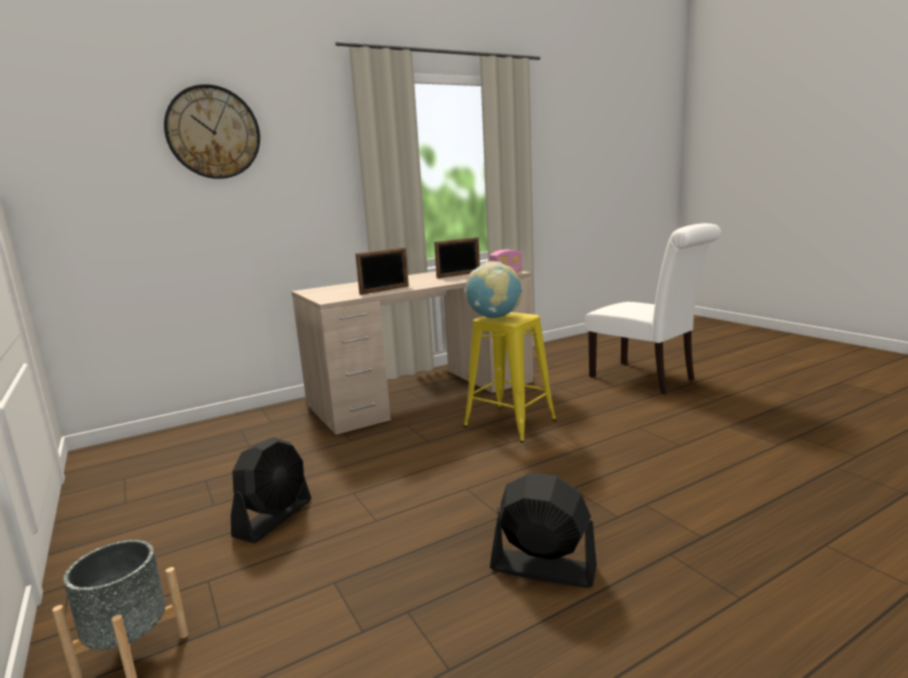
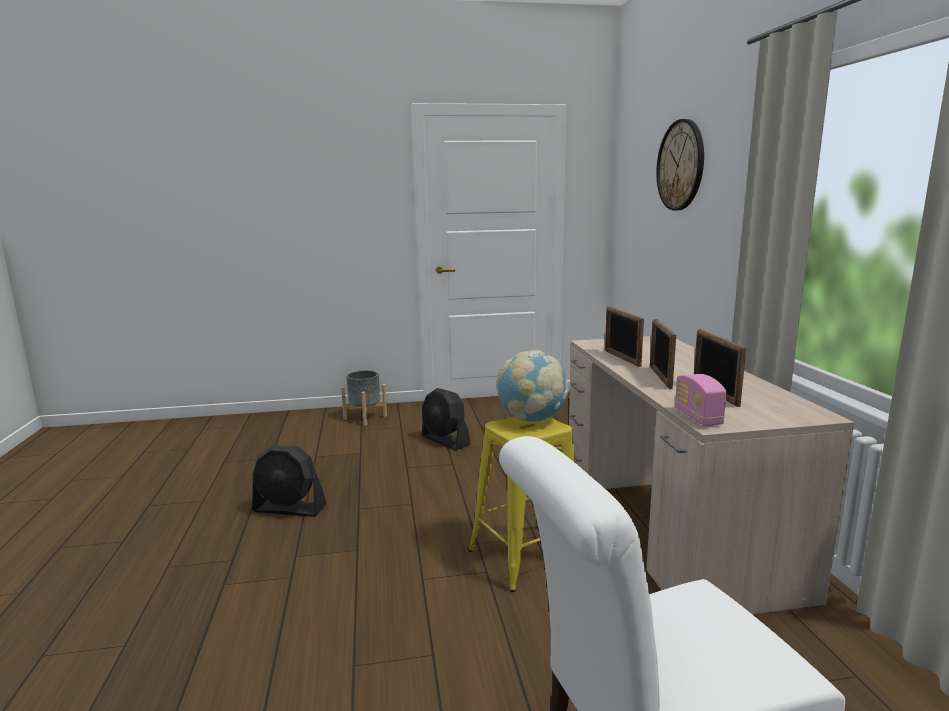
camera: 110 degrees right, 0 degrees up
black fan [490,473,597,588] -> black fan turned 60 degrees clockwise [252,445,326,517]
none -> picture frame [650,319,676,389]

